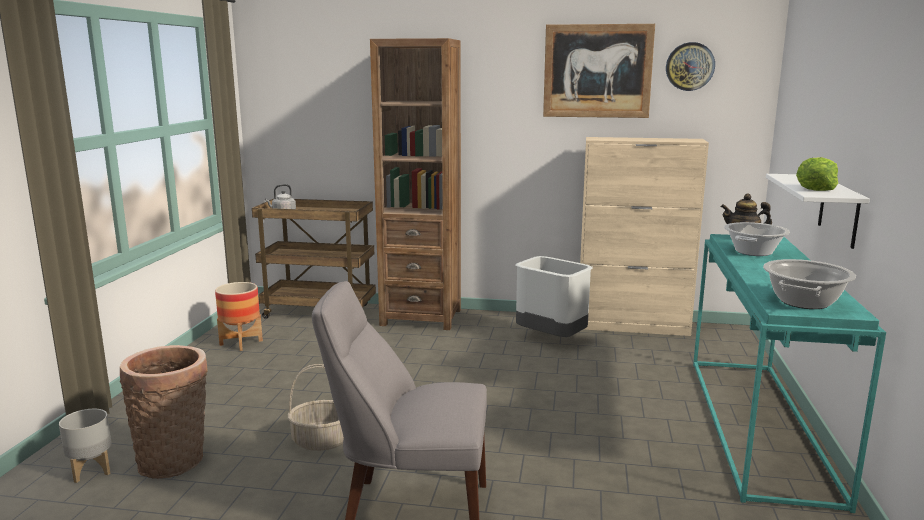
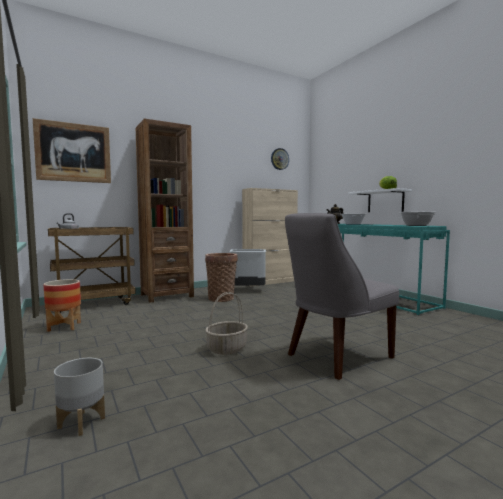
camera: 40 degrees left, 10 degrees down
basket [120,345,208,479] -> basket moved to [205,253,238,302]
picture [543,24,655,118] -> picture moved to [33,118,111,183]

